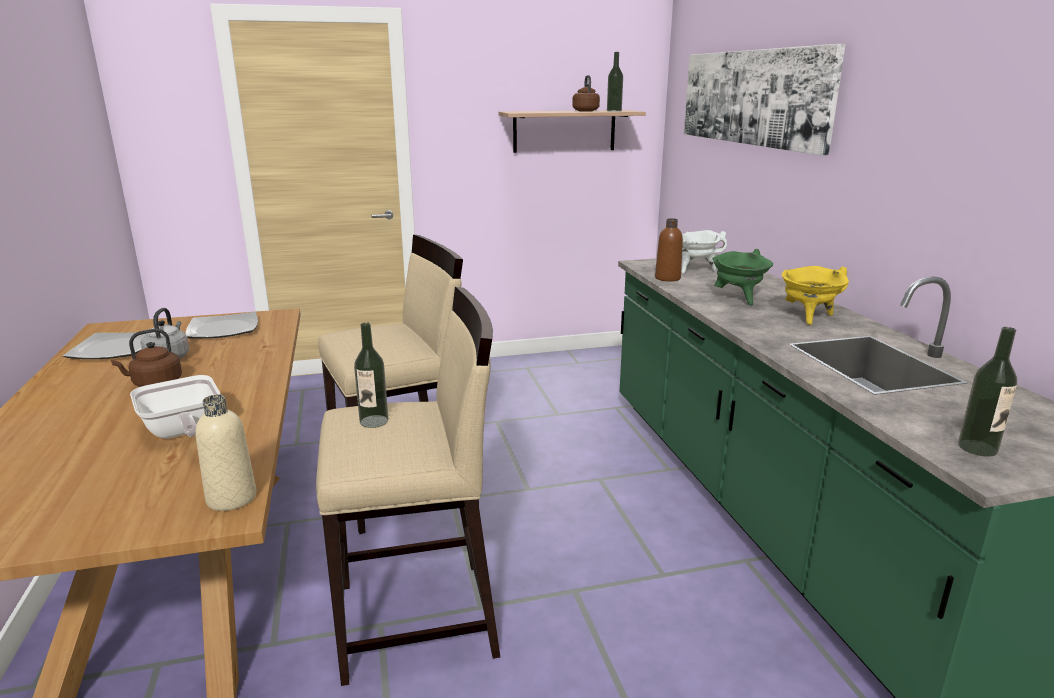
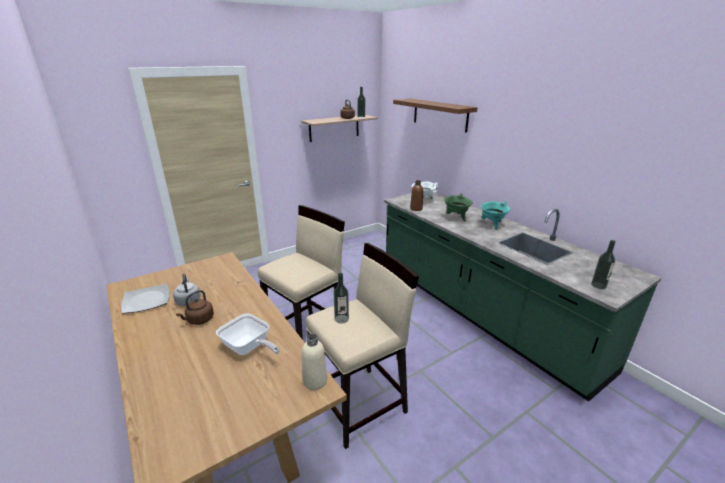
camera: 20 degrees left, 5 degrees up
plate [186,312,258,338] -> none
picture [684,44,846,156] -> brown shelf [393,99,478,133]
yellow cooking pot [782,266,849,325] -> turquoise cooking pot [481,201,511,230]

